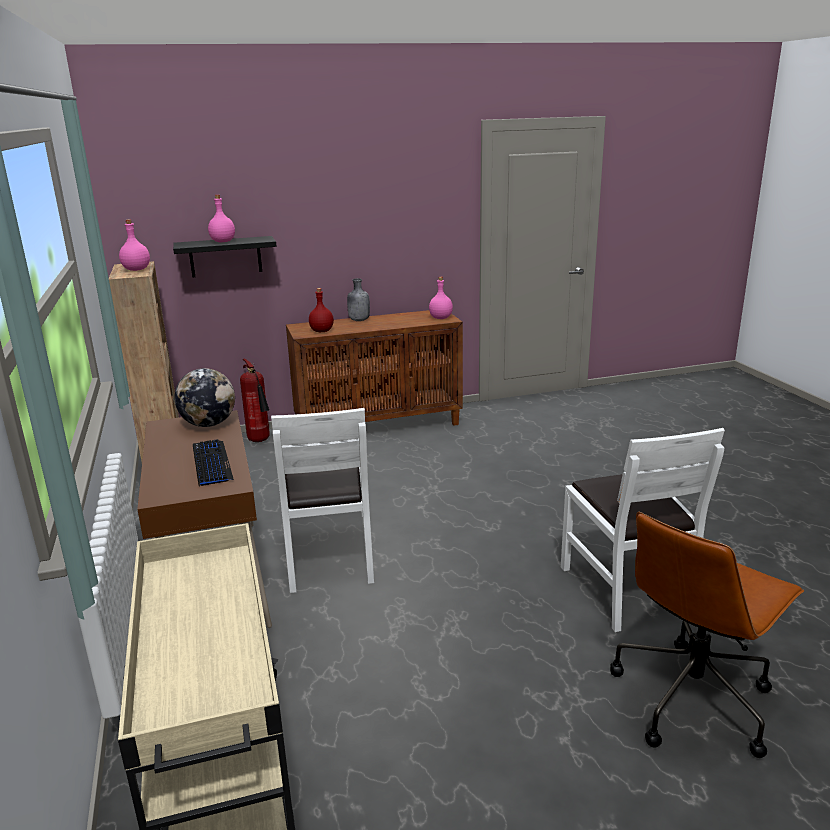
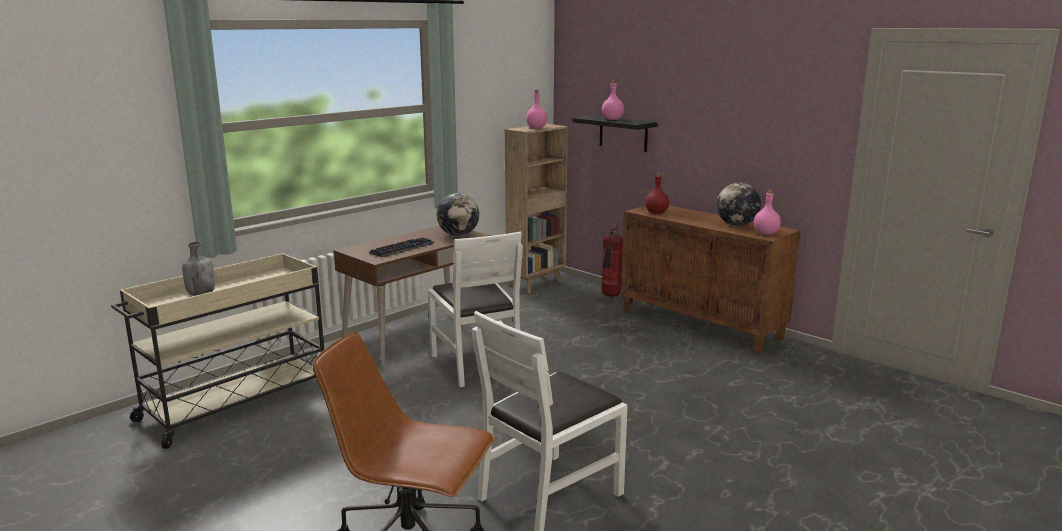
camera: 60 degrees right, 5 degrees down
white chair [271,408,374,593] -> white chair turned 75 degrees counterclockwise [428,232,523,387]
grey bottle [347,278,370,321] -> grey bottle moved to [182,242,215,296]
none -> globe [716,183,761,226]

